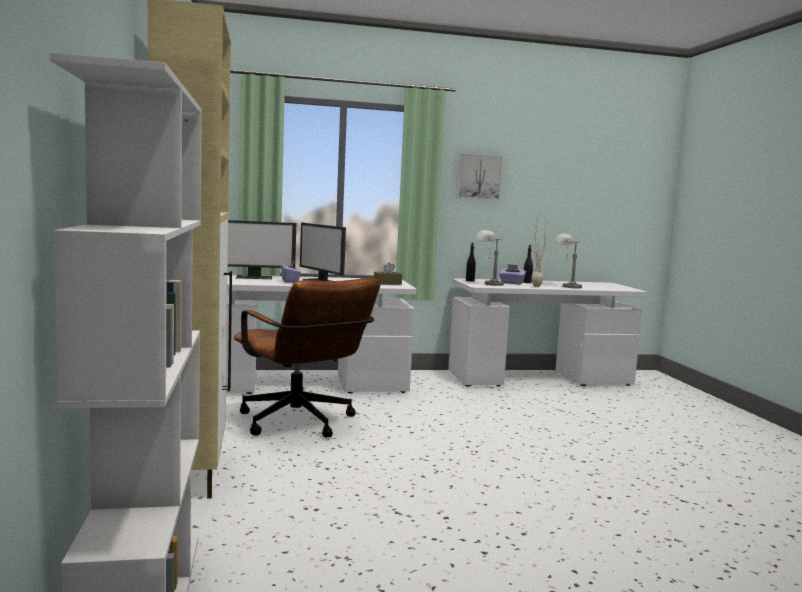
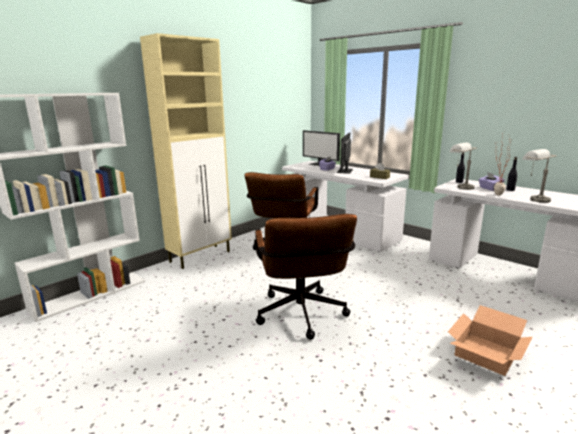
camera: 55 degrees right, 10 degrees up
picture [456,153,503,200] -> none
none -> brown office chair [255,214,357,340]
none -> cardboard box [448,305,532,376]

